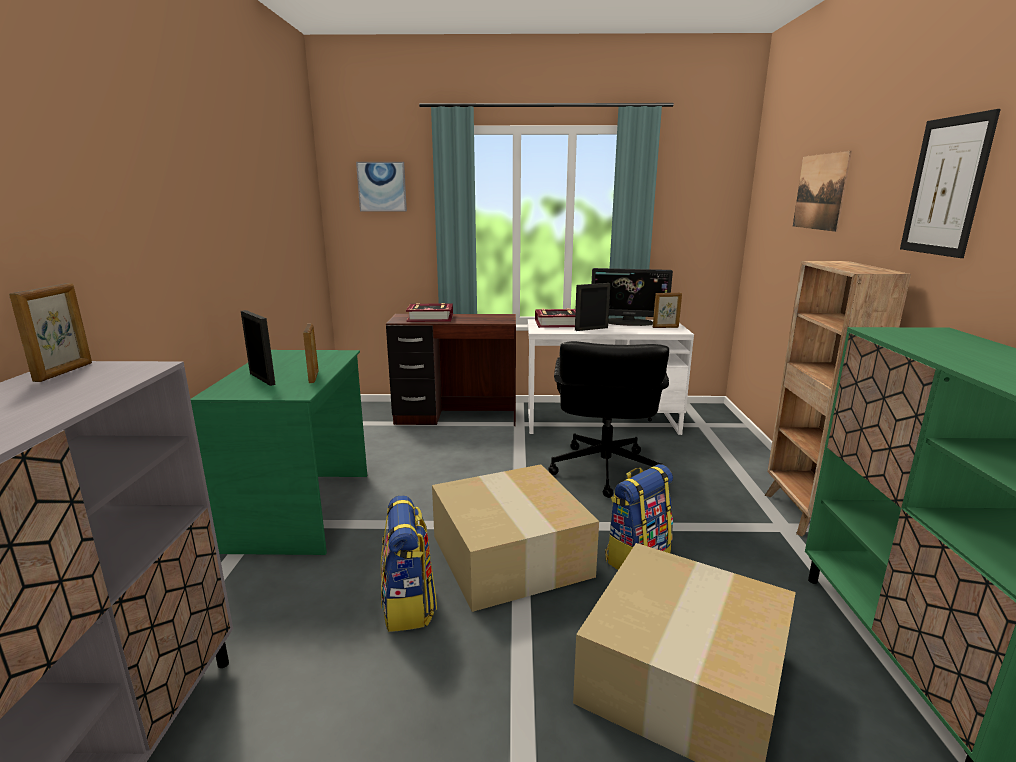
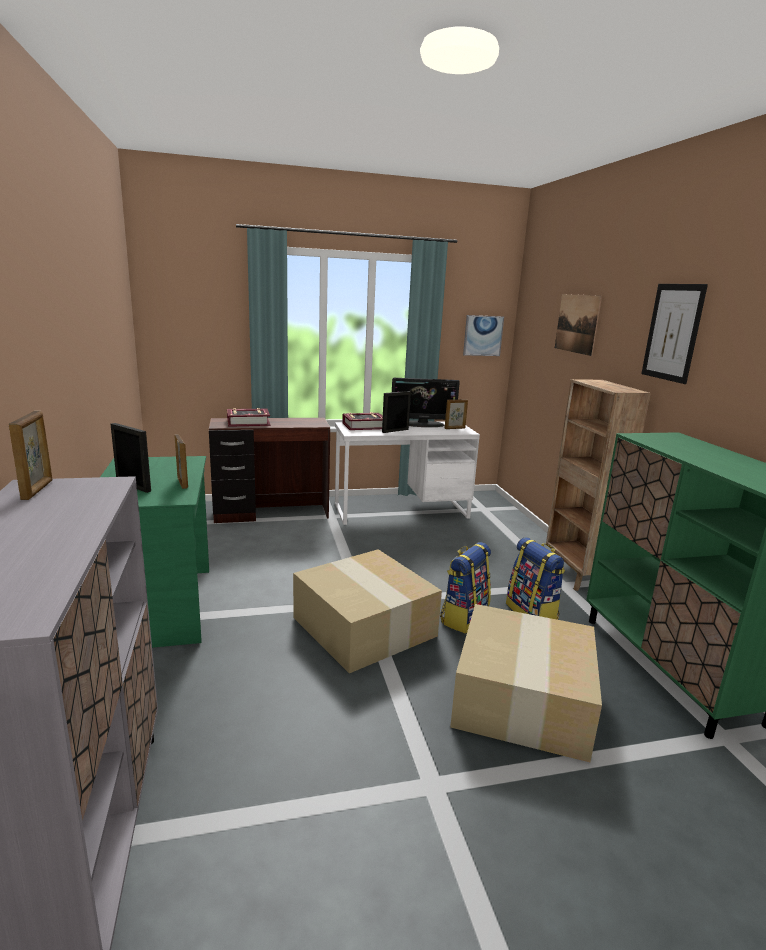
camera: 15 degrees left, 0 degrees up
picture [356,162,407,211] -> picture moved to [463,315,504,356]
backpack [381,495,437,632] -> backpack moved to [506,537,565,619]
black office chair [548,341,669,498] -> none

